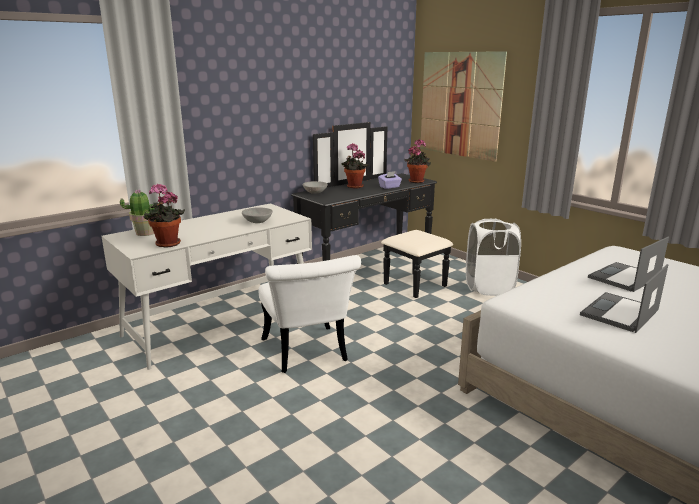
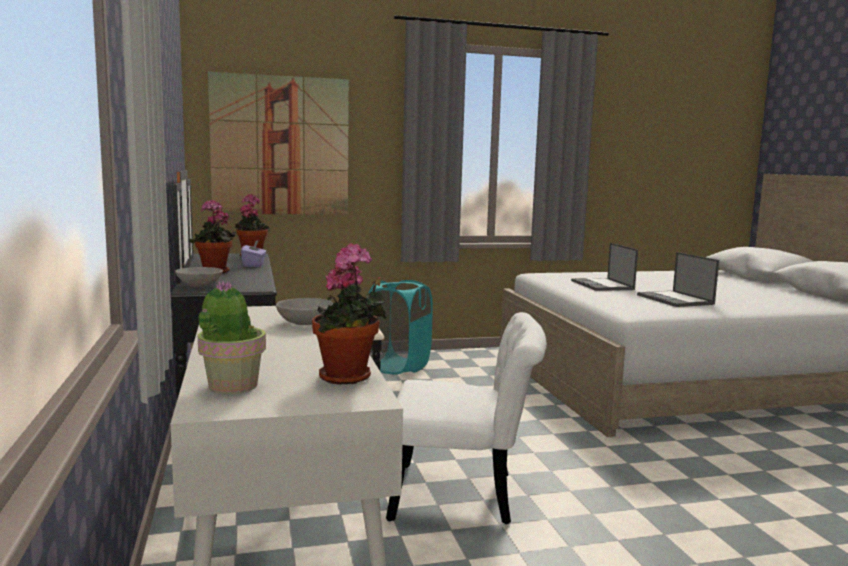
camera: 65 degrees left, 10 degrees down
white laundry basket [466,219,521,296] -> turquoise laundry basket [368,280,433,374]

